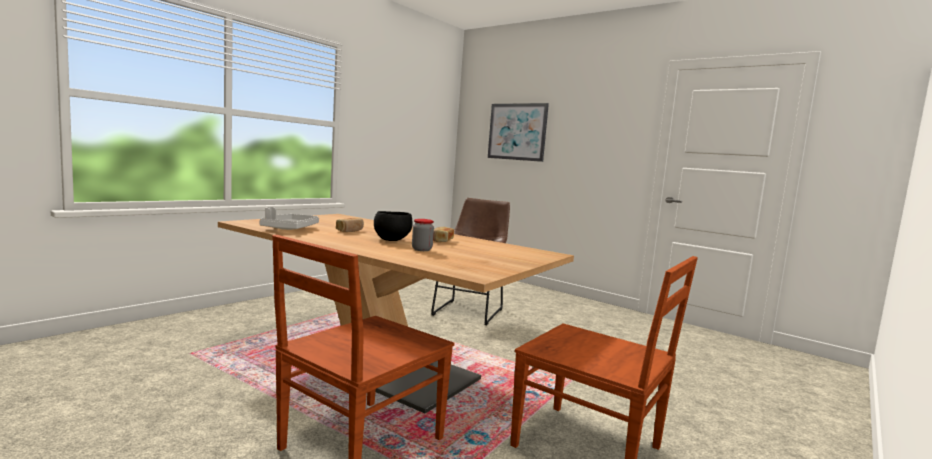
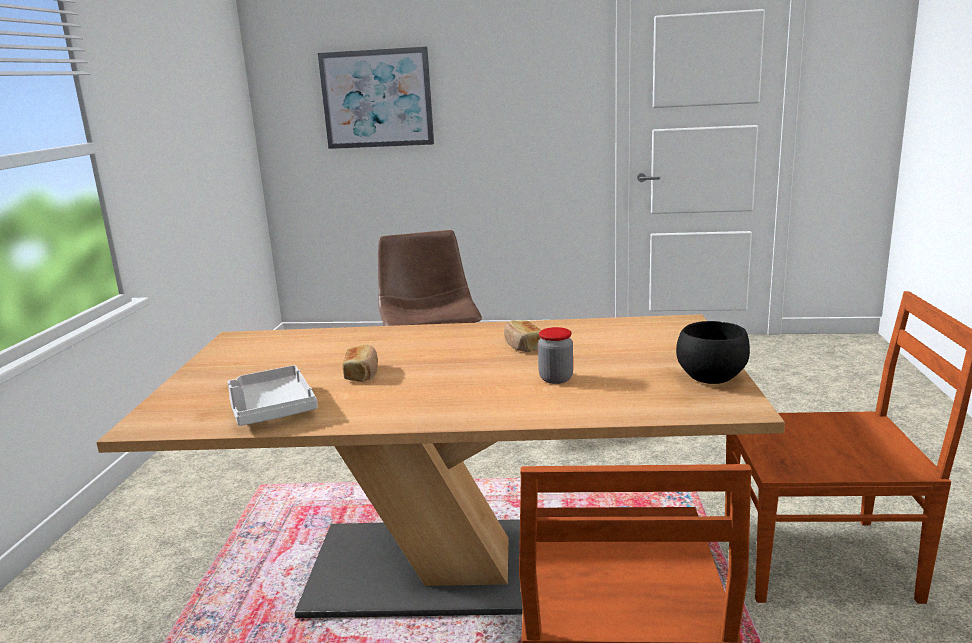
camera: 30 degrees left, 10 degrees up
black bowl [374,211,412,241] -> black bowl moved to [676,321,750,384]

